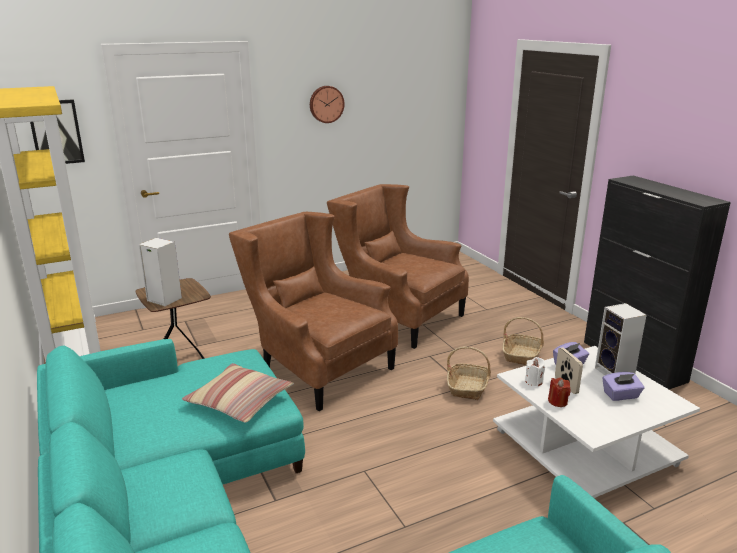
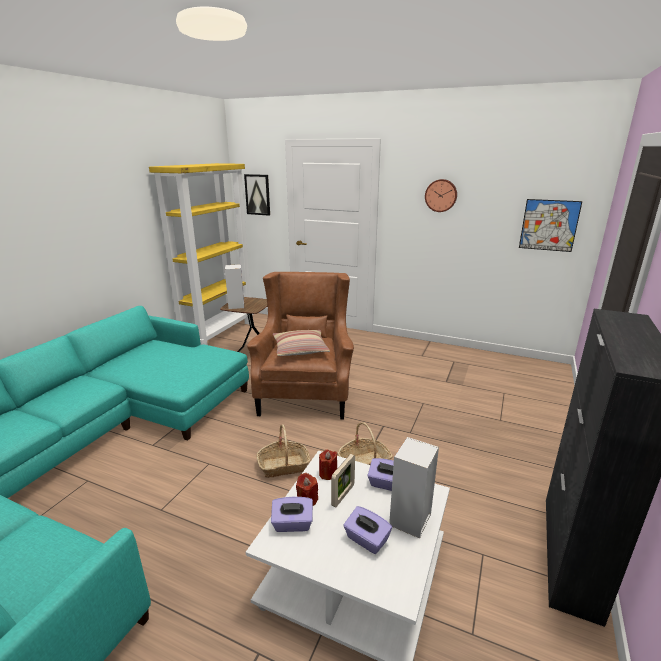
camera: 50 degrees right, 0 degrees up
pillow [182,363,294,423] -> pillow moved to [273,330,330,356]
brown armchair [327,184,469,349] -> none
basket [502,317,544,365] -> basket moved to [256,424,311,478]
white candle [525,357,545,386] -> red candle [319,450,337,480]
none -> purple tissue box [271,497,313,532]
none -> picture [519,199,582,252]

